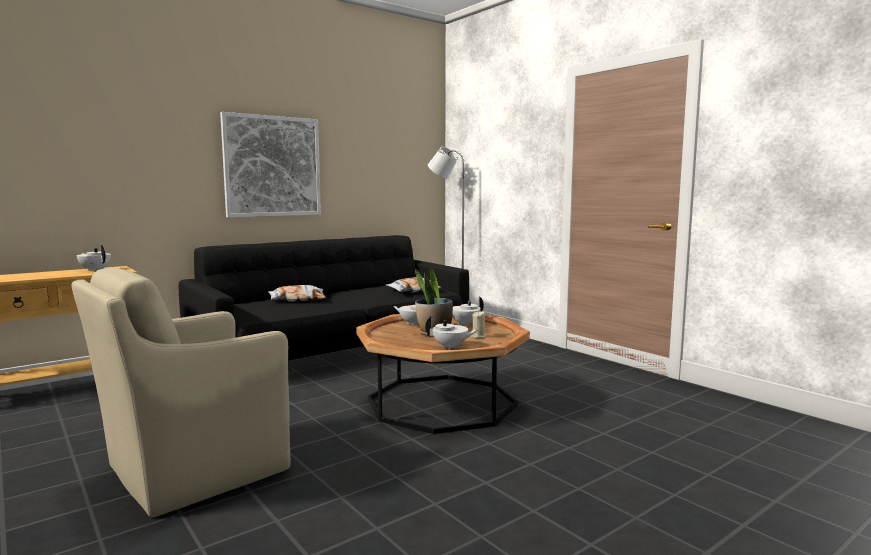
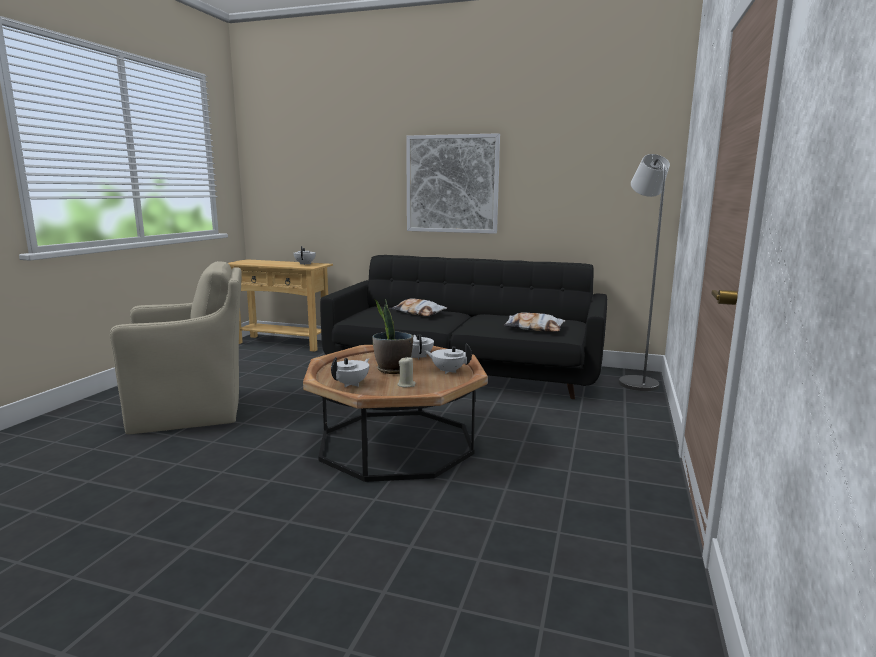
camera: 55 degrees right, 5 degrees up
beige armchair [72,267,290,517] -> beige armchair turned 150 degrees clockwise [110,261,242,434]
white teapot [425,316,478,350] -> white teapot turned 120 degrees counterclockwise [331,357,369,387]

